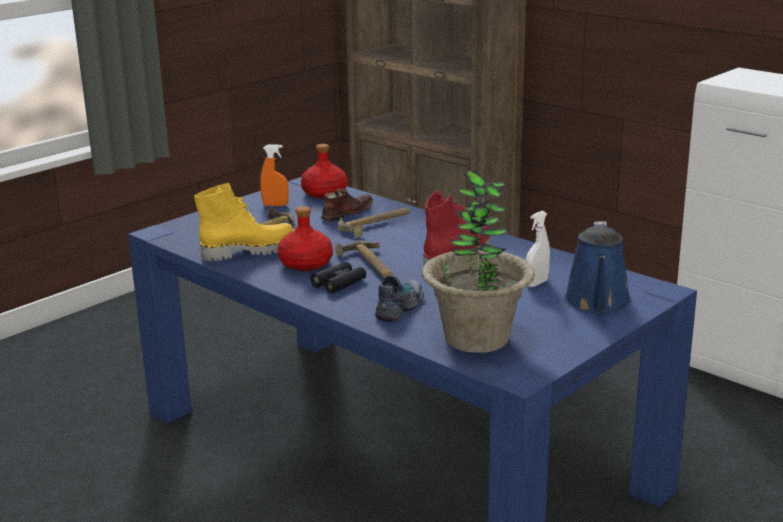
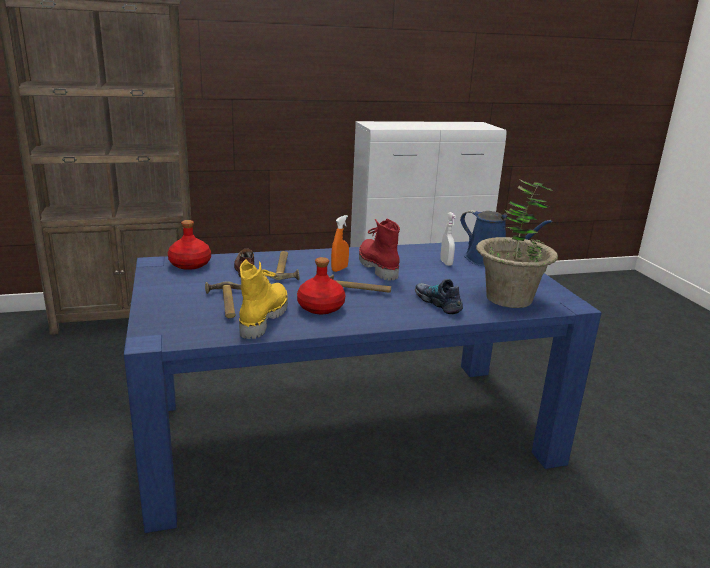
camera: 60 degrees left, 0 degrees up
orange spray bottle [260,144,289,206] -> orange spray bottle moved to [331,215,349,272]
black binoculars [310,262,366,294] -> none

